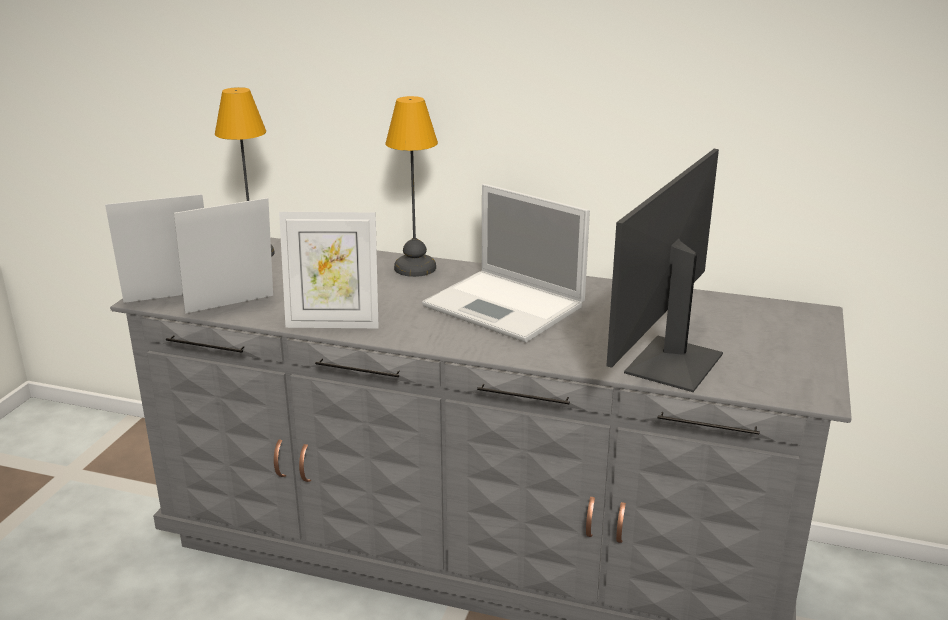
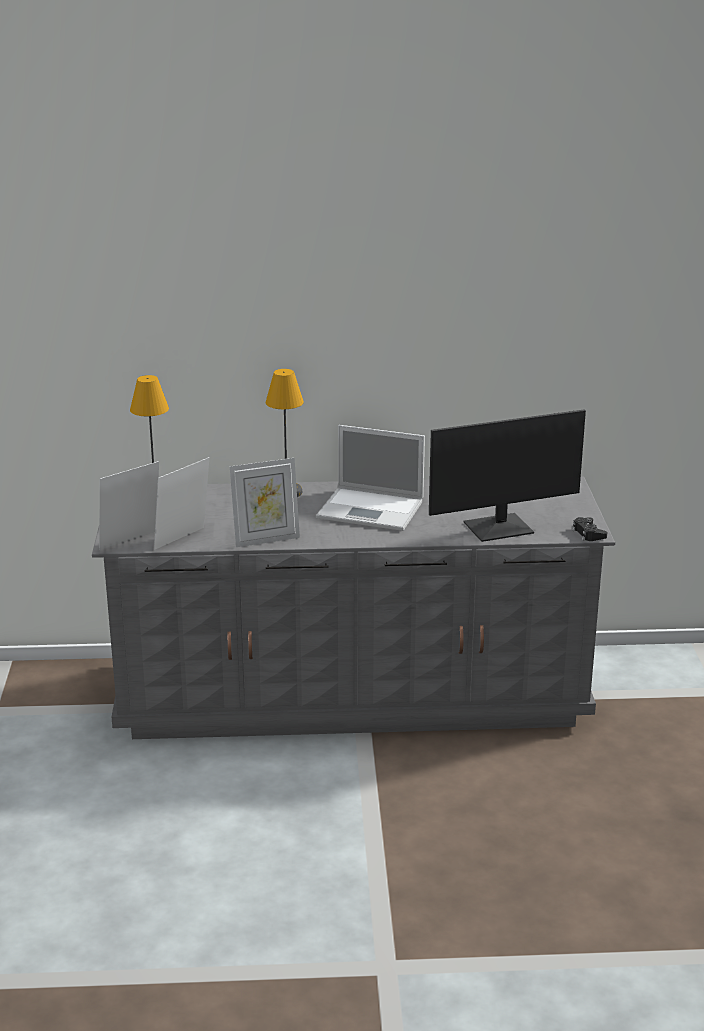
camera: 20 degrees left, 0 degrees up
monitor [606,149,723,392] -> monitor turned 120 degrees counterclockwise [429,410,586,542]
none -> black game controller [572,517,607,541]

